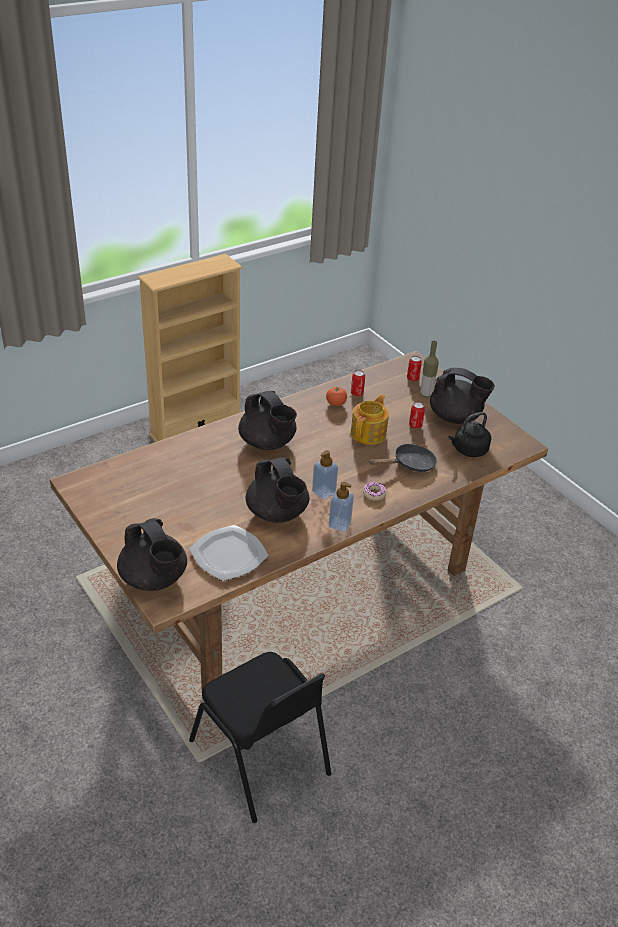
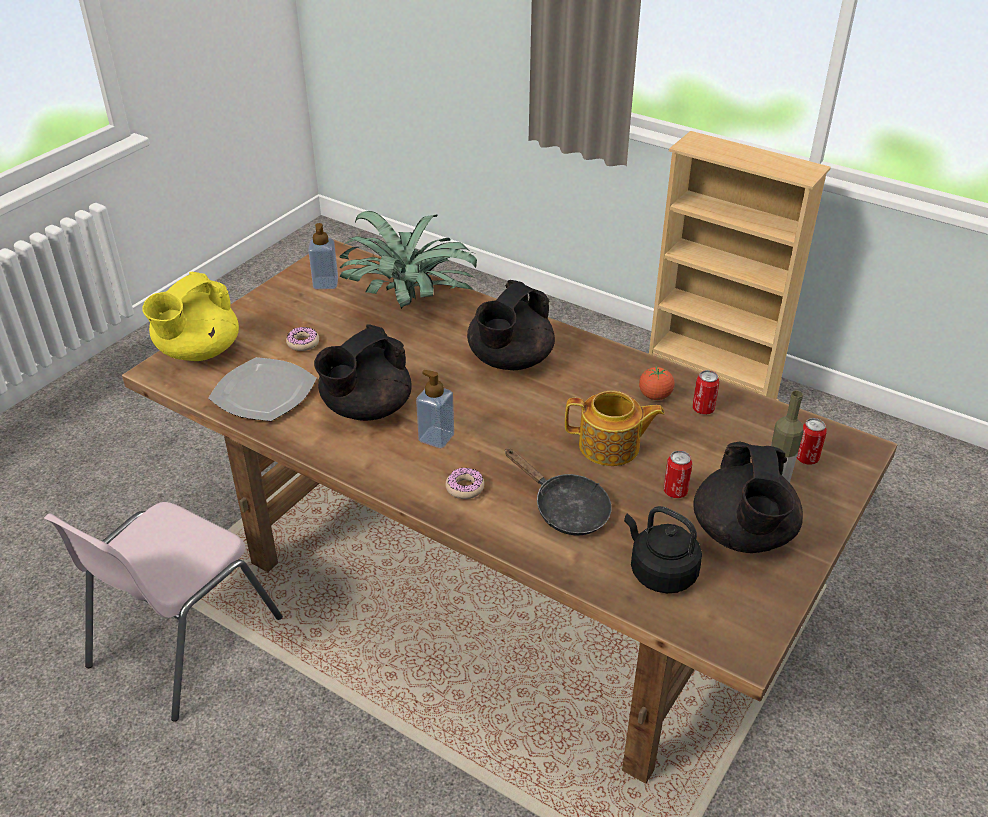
camera: 70 degrees right, 0 degrees up
black teapot [117,518,187,591] -> yellow teapot [142,272,239,361]
black chair [189,652,331,823] -> pink chair [44,502,283,722]
soap dispenser [329,482,354,532] -> soap dispenser moved to [308,223,338,289]
none -> donut [286,327,319,351]
none -> potted plant [339,211,477,309]

